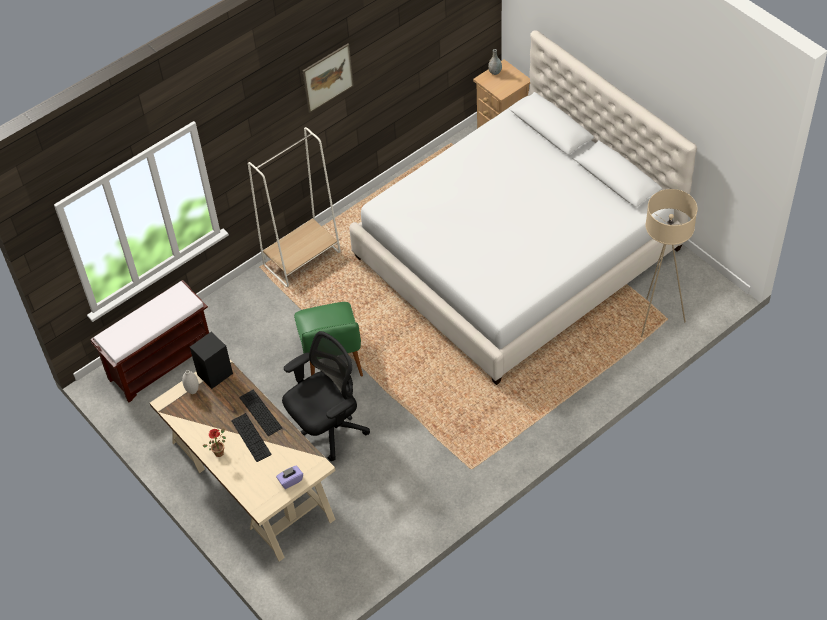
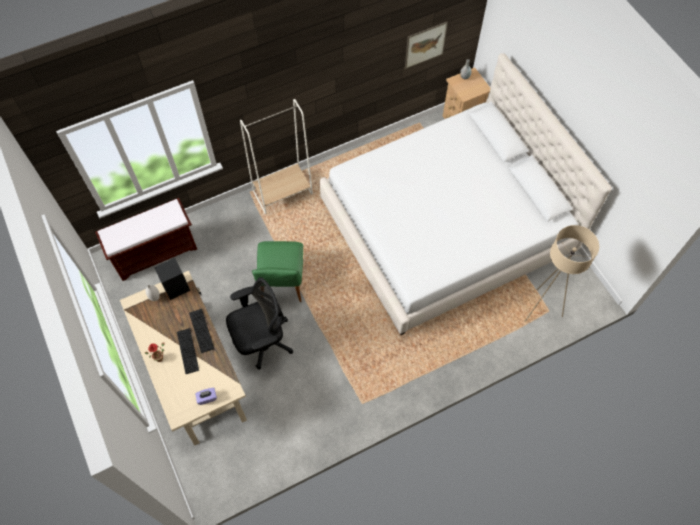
camera: 10 degrees right, 10 degrees up
picture [303,44,354,113] -> picture moved to [405,22,448,69]

